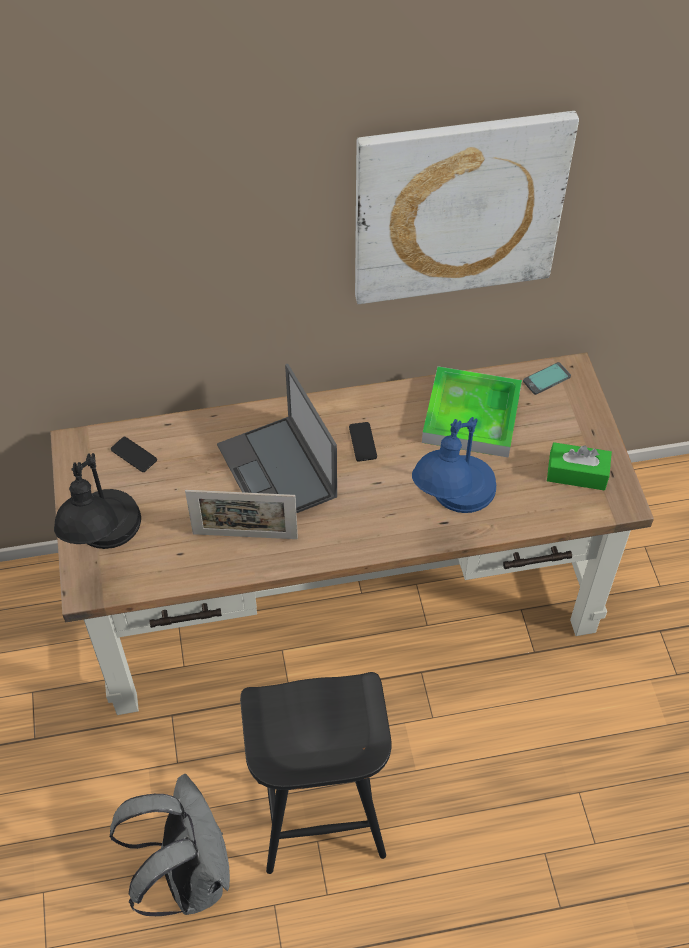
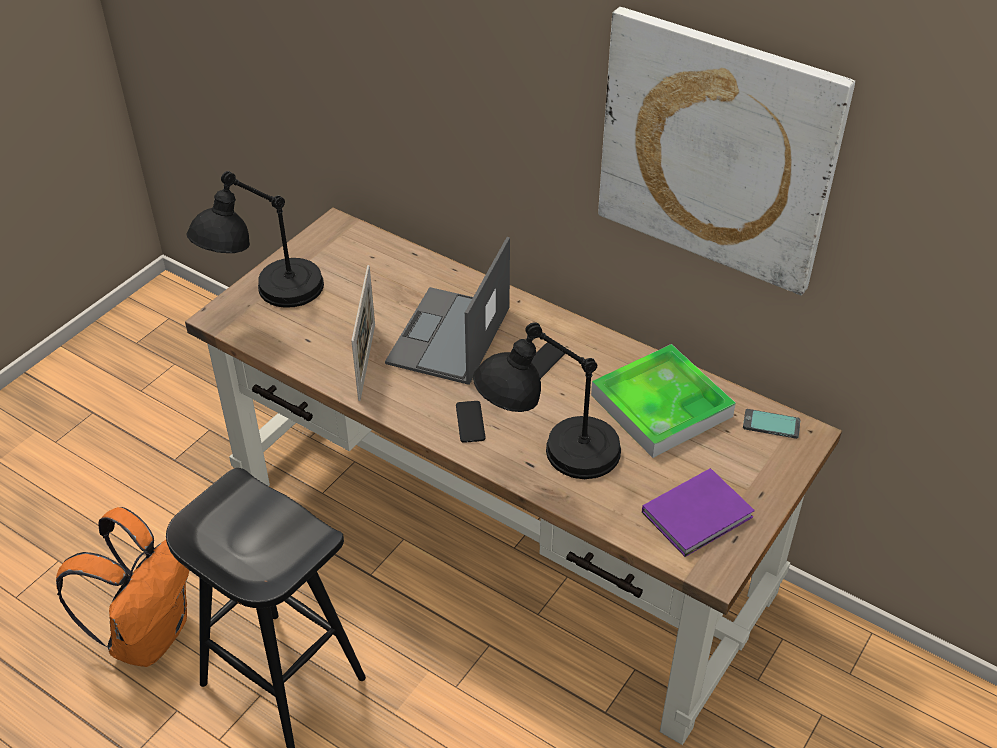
camera: 45 degrees right, 10 degrees down
grey backpack [110,774,230,916] -> orange backpack [56,507,189,667]
phone [111,437,157,472] -> phone moved to [456,401,486,443]
picture frame [185,490,298,539] -> picture frame turned 135 degrees counterclockwise [351,265,375,401]
blue table lamp [412,417,496,513] -> black table lamp [473,322,621,479]
green tissue box [547,442,612,491] -> purple book [642,468,755,557]

